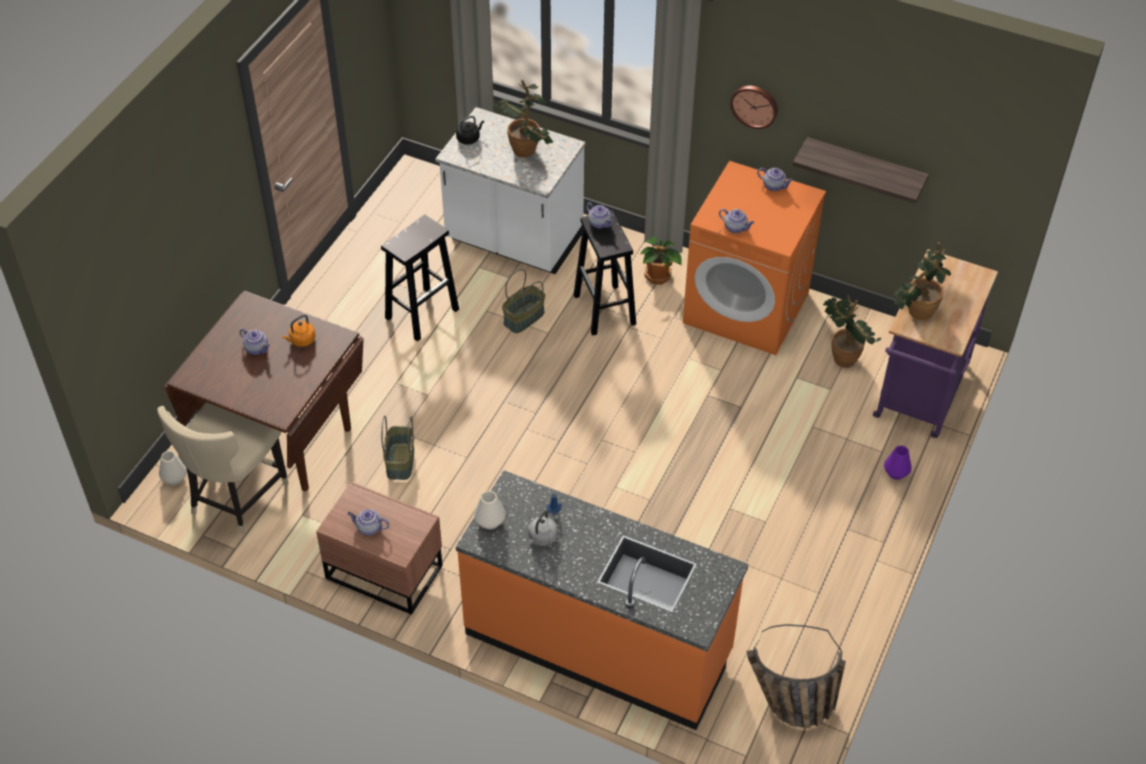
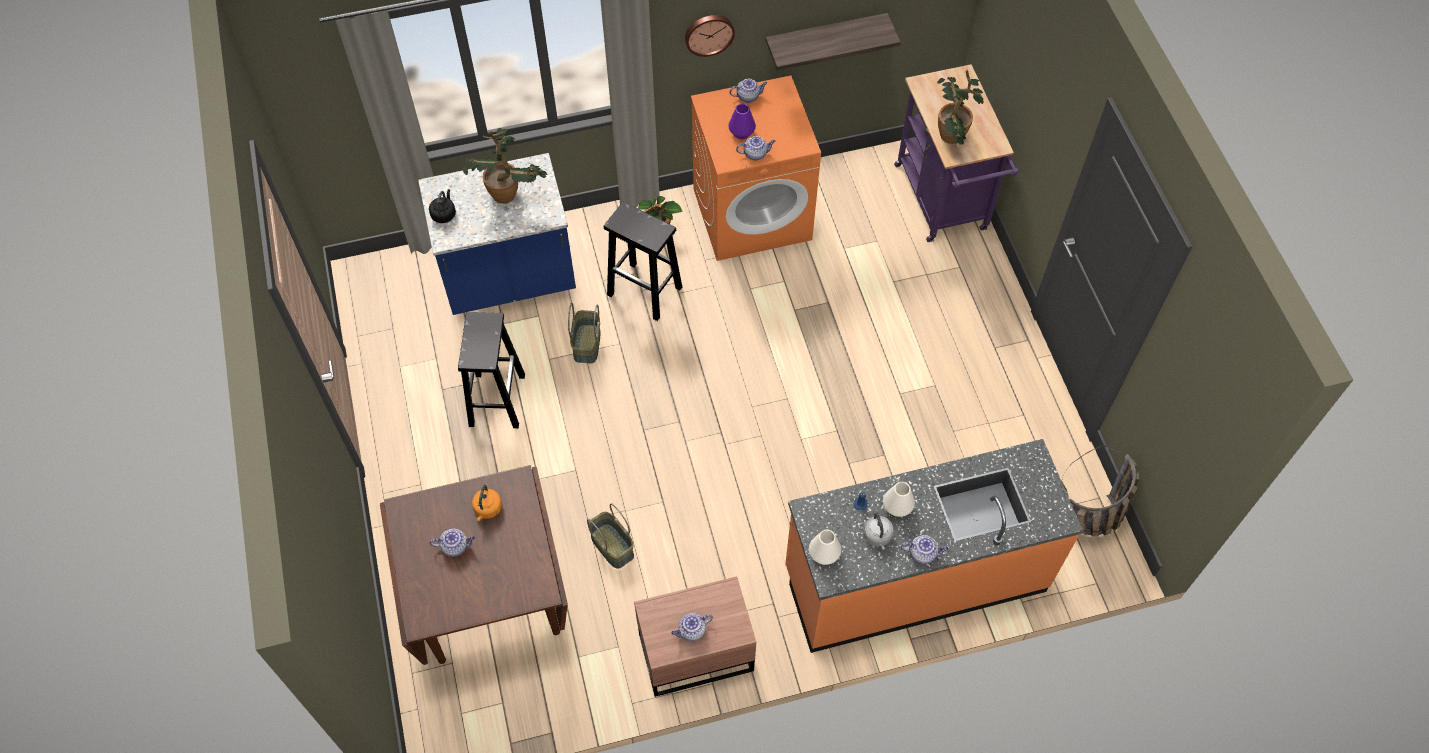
camera: 40 degrees left, 10 degrees up
beige chair [157,402,289,534] -> none
white vase [159,451,187,485] -> white vase moved to [883,482,915,517]
white counter [435,107,586,274] -> blue counter [418,153,576,315]
teapot [586,203,613,229] -> teapot moved to [901,535,949,564]
potted plant [823,294,881,368] -> none
purple vase [884,446,912,480] -> purple vase moved to [728,104,756,139]

